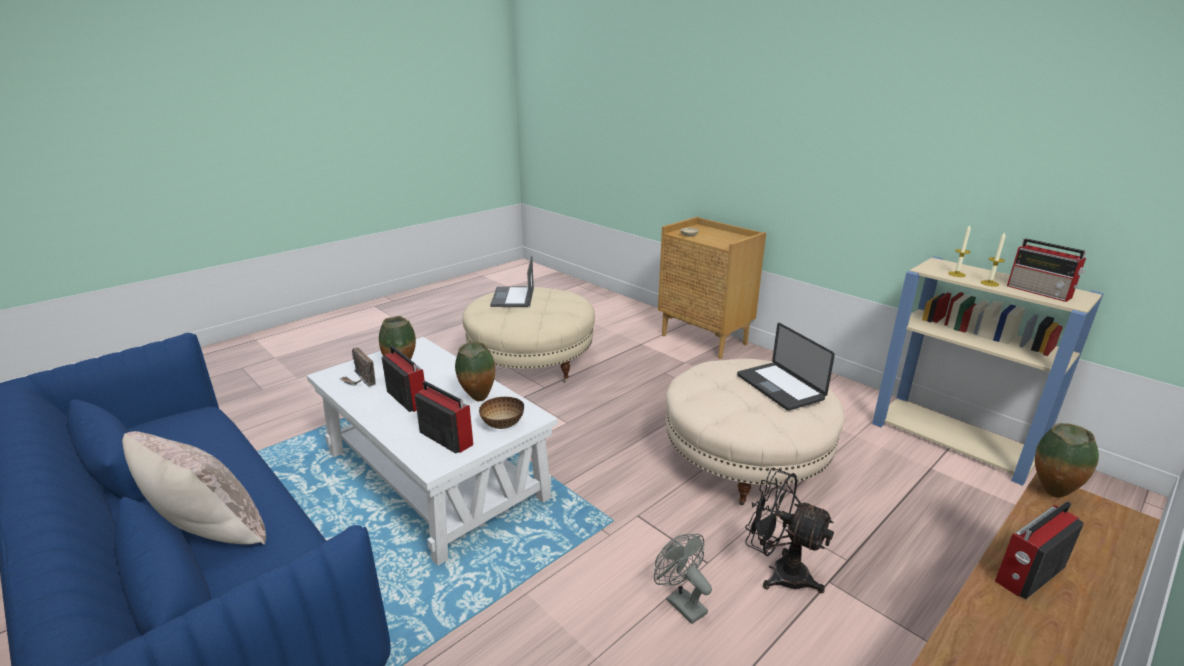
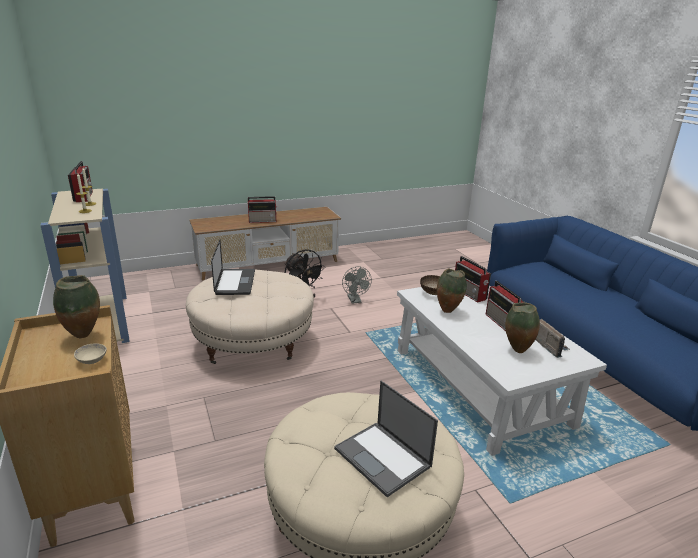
camera: 160 degrees left, 0 degrees up
beige pillow [122,431,266,545] -> none
laptop [490,255,534,307] -> laptop turned 120 degrees clockwise [334,381,438,497]
vase [1035,423,1099,498] -> vase moved to [53,275,100,338]

